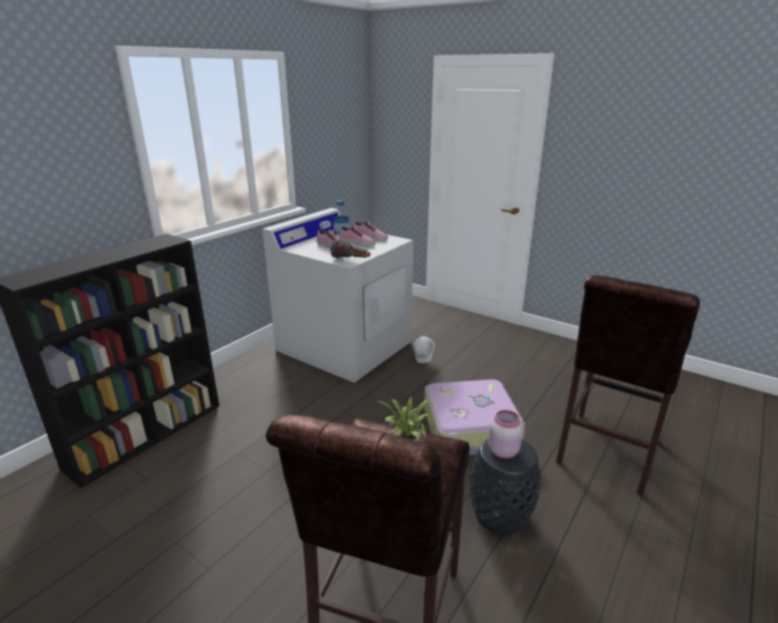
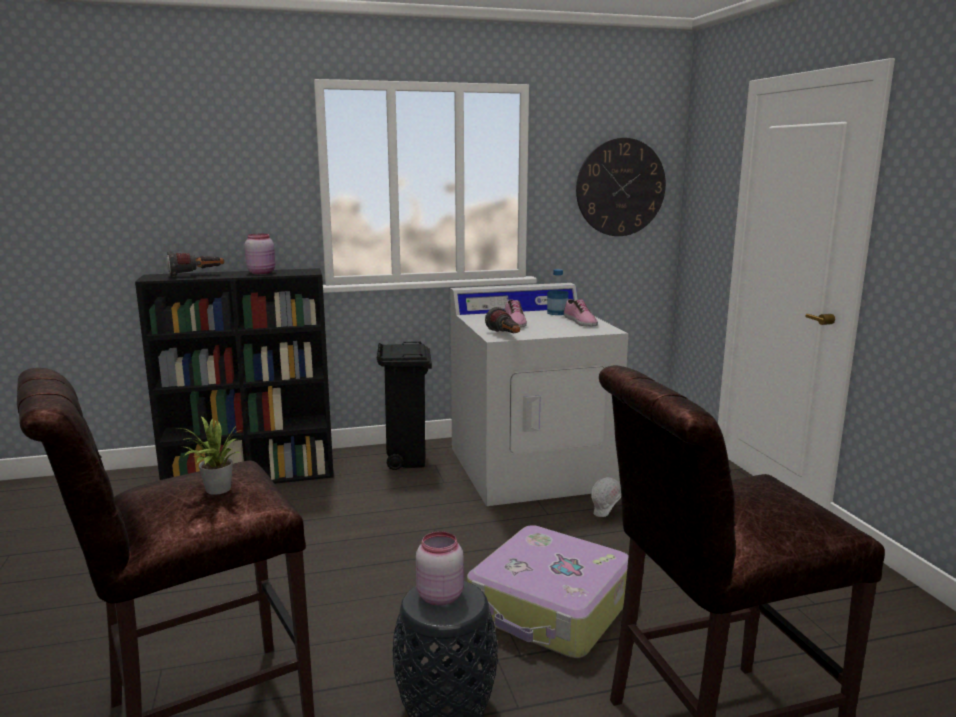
camera: 40 degrees right, 10 degrees down
shoe [339,226,376,246] -> none
none -> flashlight [166,251,224,277]
none -> pink jar [245,234,275,274]
none -> black trash can [377,341,432,470]
none -> wall clock [576,138,666,236]

